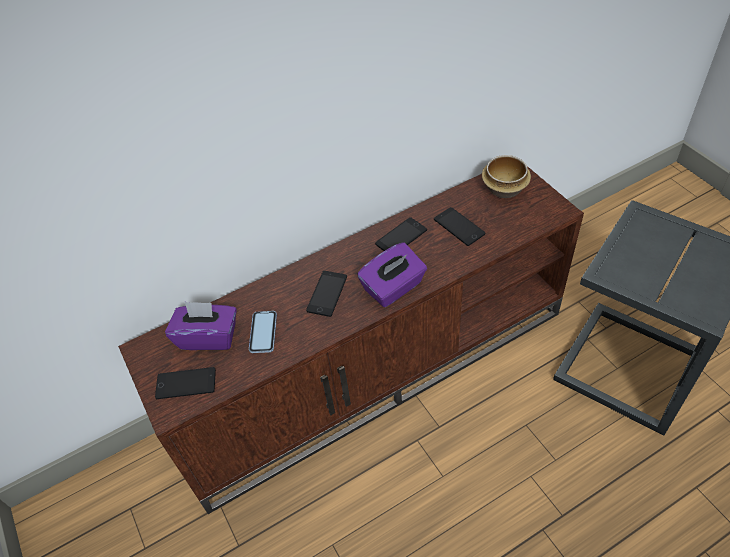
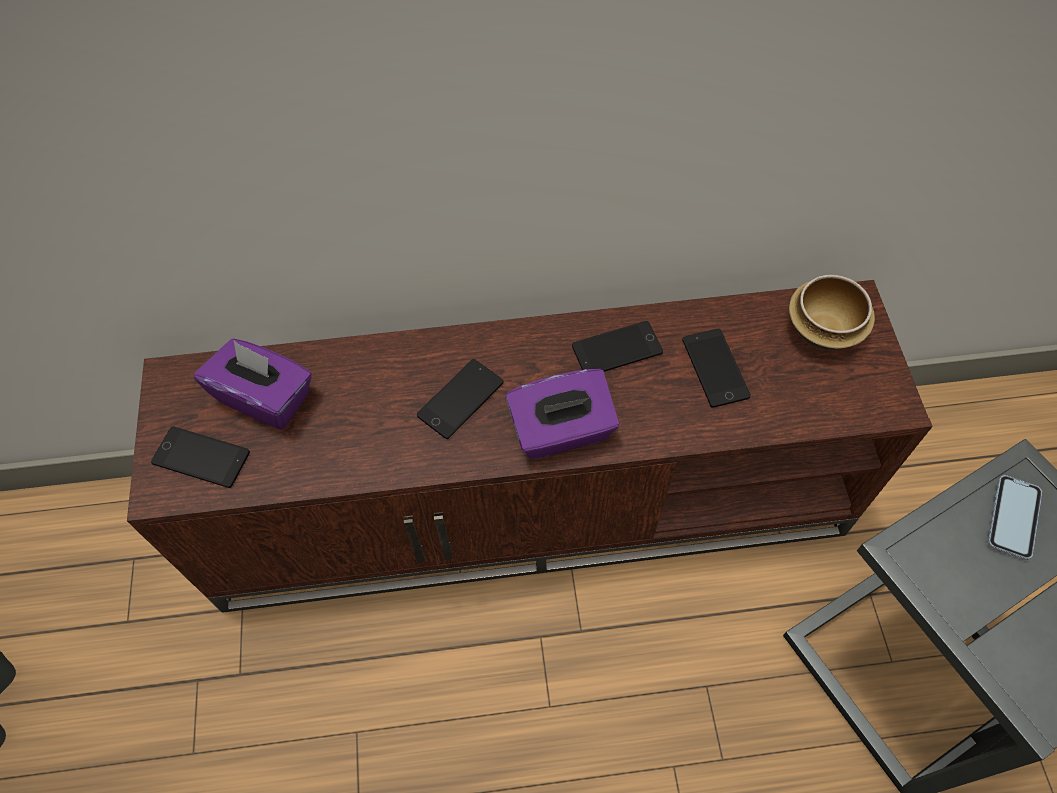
camera: 20 degrees right, 10 degrees up
phone [249,311,277,353] -> phone moved to [987,475,1042,560]

